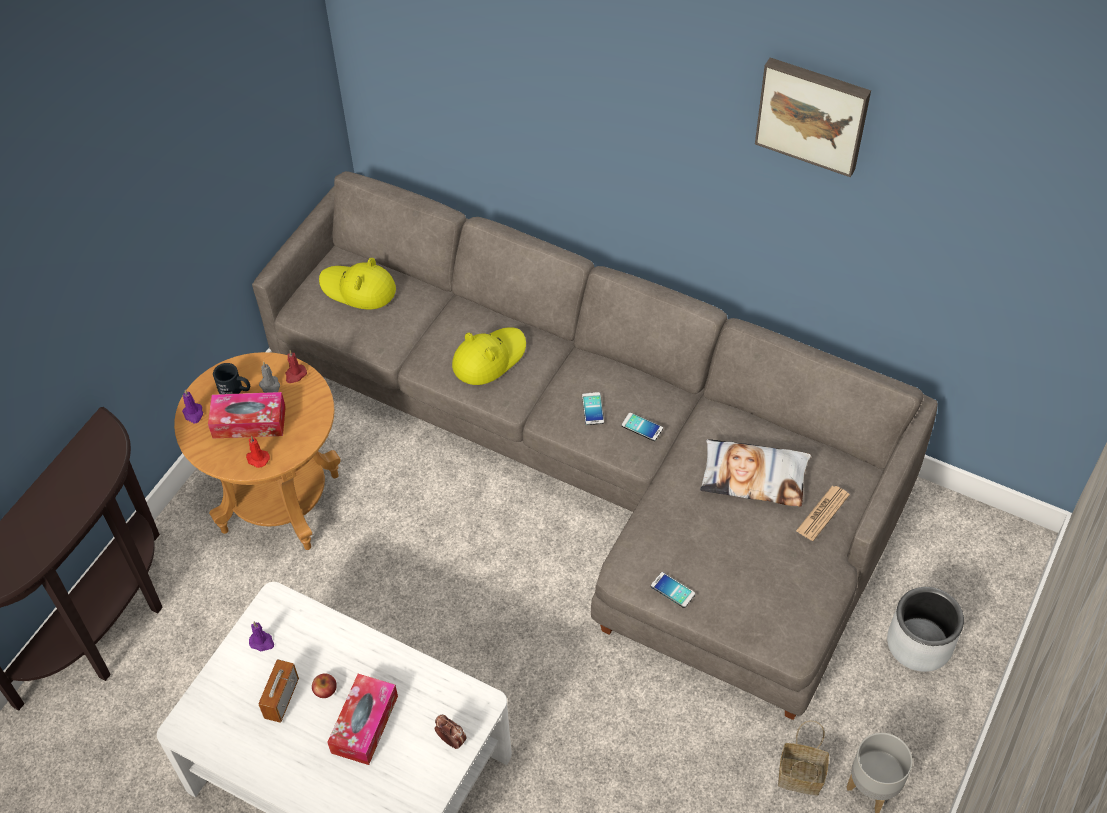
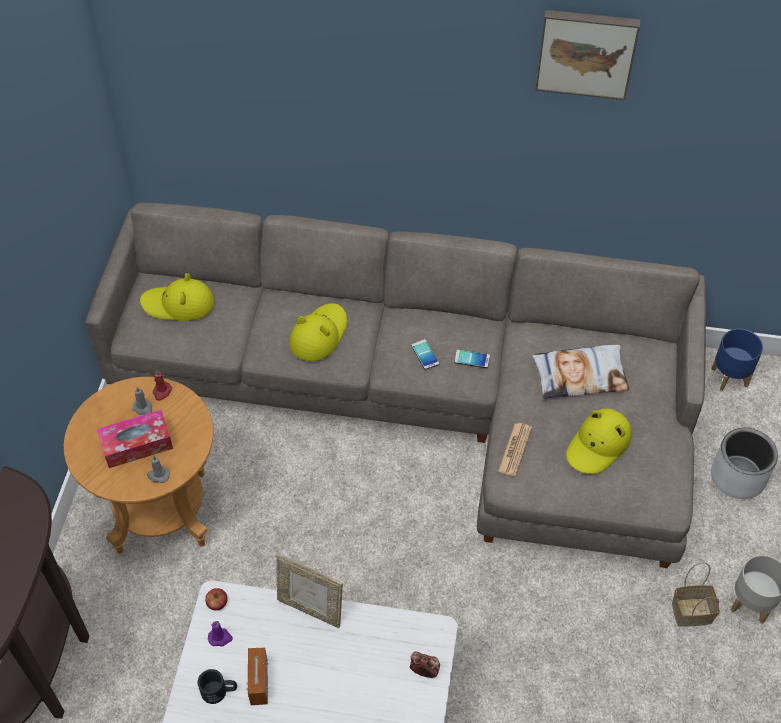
camera: 20 degrees left, 0 degrees up
purple candle [182,390,203,423] -> none
black mug [213,363,250,394] -> black mug moved to [197,669,237,704]
red candle [246,436,270,468] -> grey candle [147,455,170,483]
apple [312,673,337,698] -> apple moved to [205,588,228,610]
tissue box [327,674,398,765] -> none
phone [651,572,696,608] -> none
newspaper [796,486,850,541] -> newspaper moved to [498,423,532,476]
none -> picture frame [276,554,343,628]
none -> yellow hat [566,408,632,474]
none -> blue planter [711,329,763,391]

